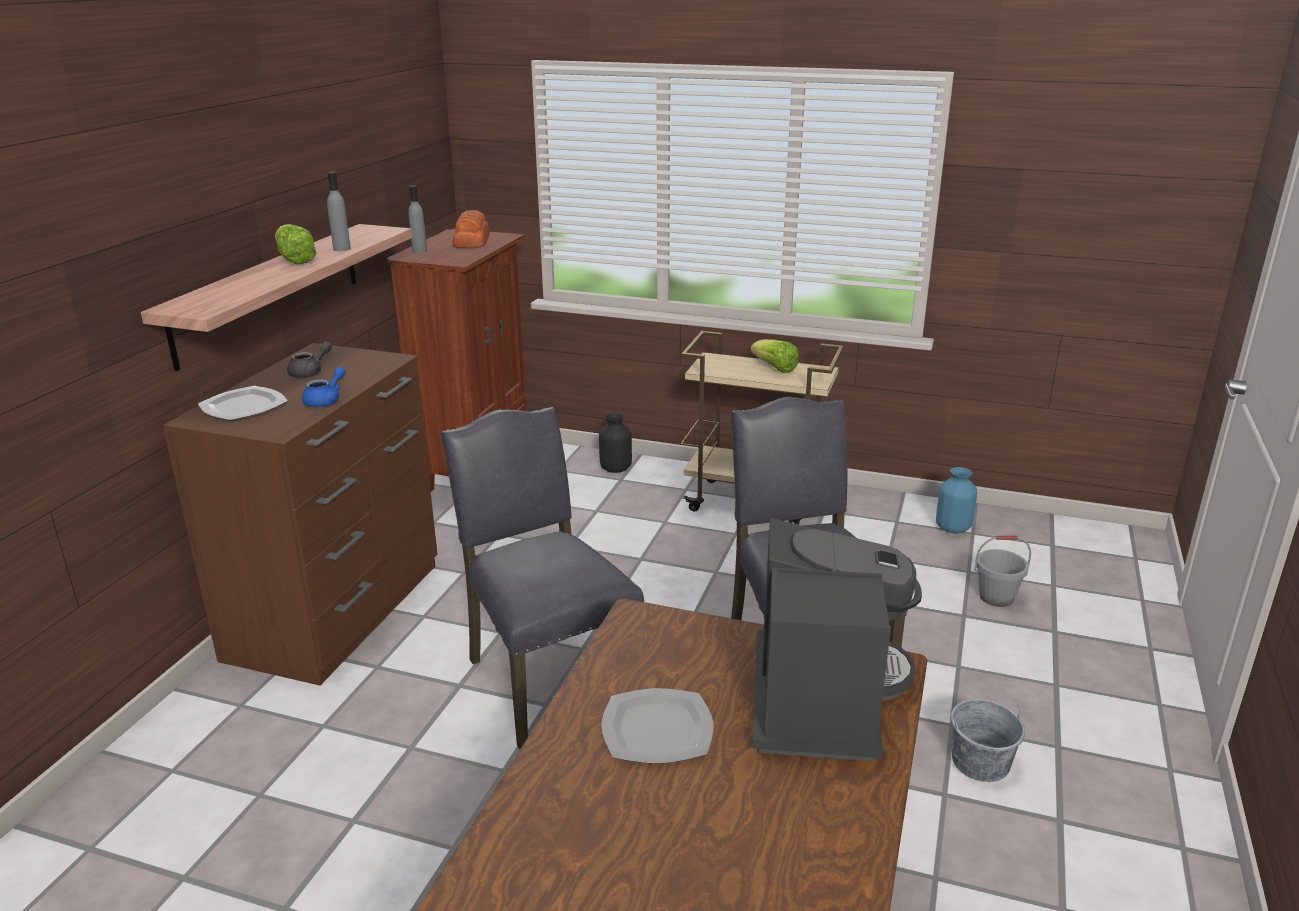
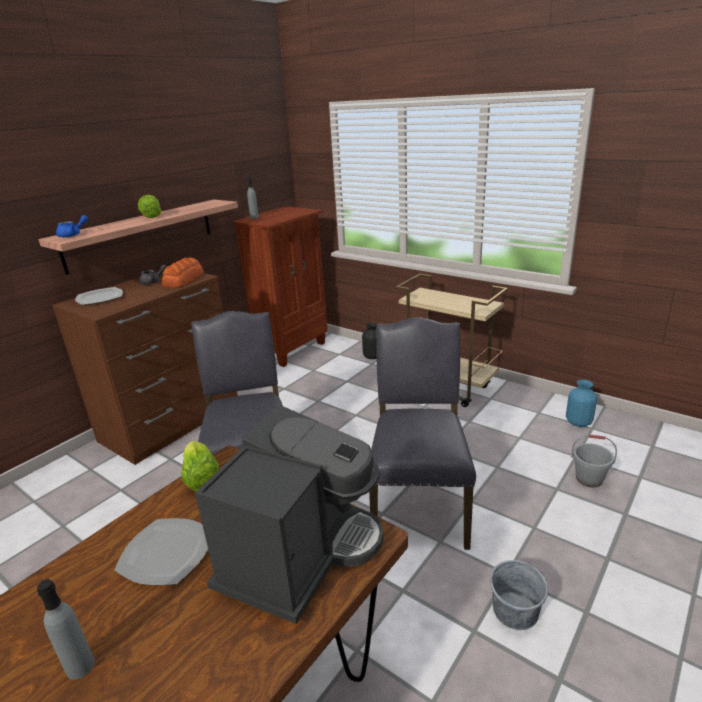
camera: 20 degrees right, 0 degrees up
blue teapot [302,367,346,407] -> blue teapot moved to [56,215,88,237]
grey bottle [327,172,351,251] -> grey bottle moved to [37,579,95,680]
bread [452,210,490,248] -> bread moved to [162,257,204,288]
lettuce [751,339,799,373] -> lettuce moved to [182,441,219,492]

